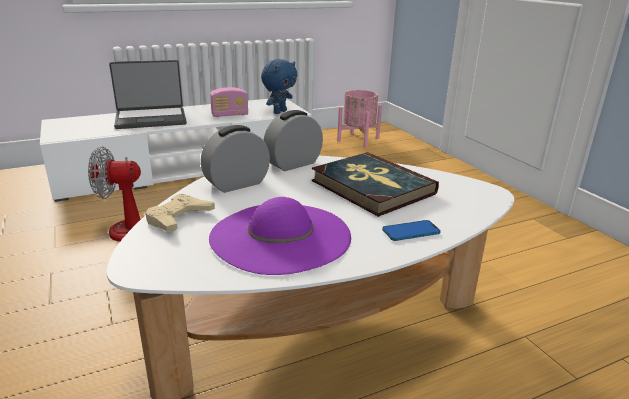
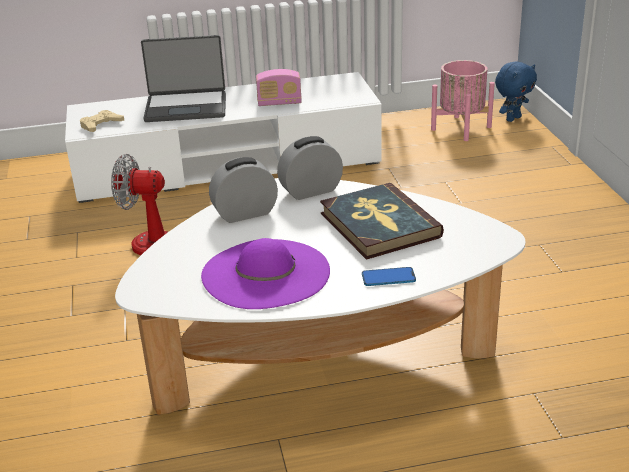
camera: 15 degrees right, 5 degrees up
beige game controller [145,194,215,231] -> beige game controller moved to [80,110,124,132]
blue plush toy [261,59,297,114] -> blue plush toy moved to [495,61,537,122]

